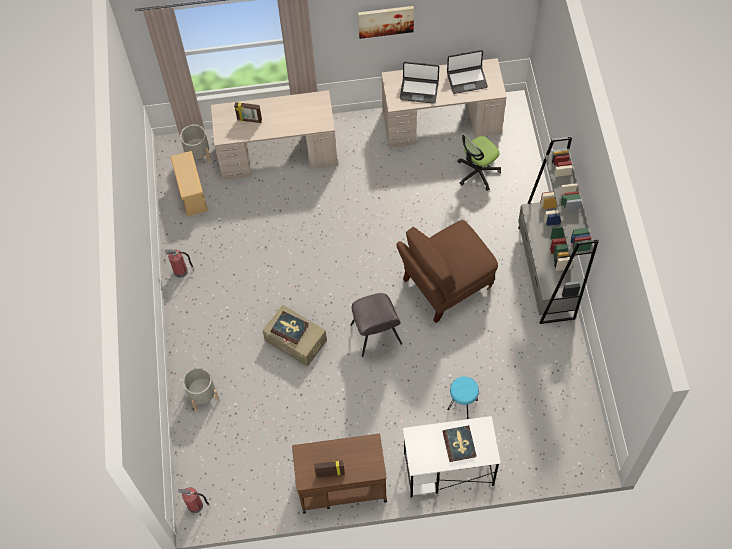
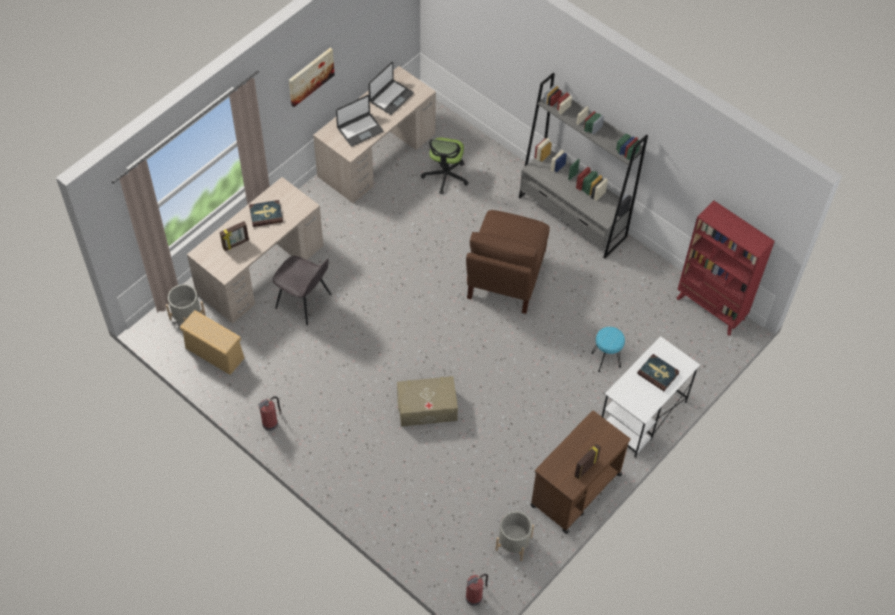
camera: 45 degrees left, 5 degrees down
grey planter [182,367,220,412] -> grey planter moved to [495,511,534,561]
book [271,311,309,345] -> book moved to [249,200,283,227]
grey chair [350,293,402,357] -> grey chair moved to [273,256,331,325]
none -> red bookcase [677,200,775,336]

